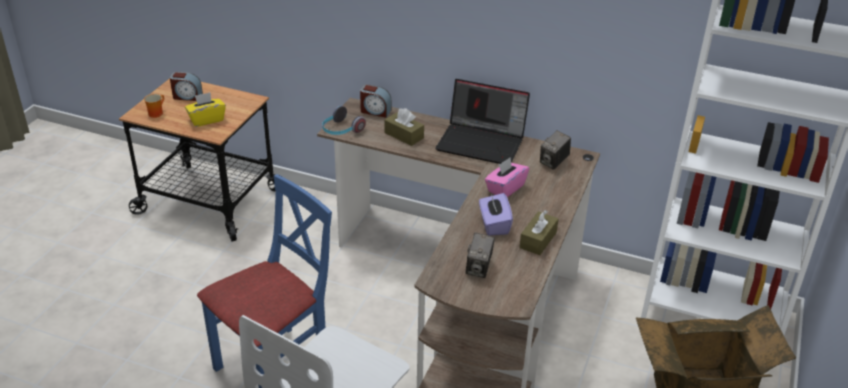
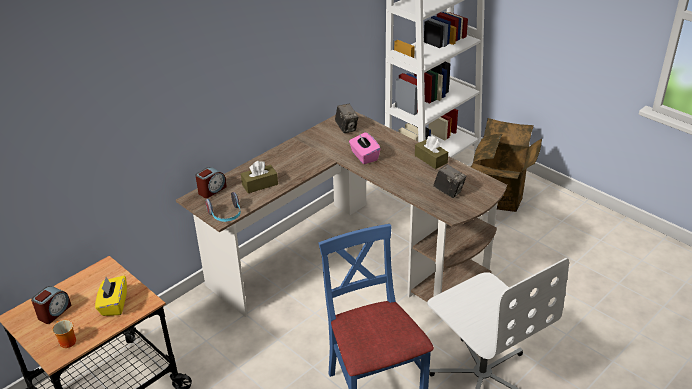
camera: 65 degrees left, 0 degrees up
laptop [435,79,530,164] -> none
purple tissue box [479,193,513,236] -> none

